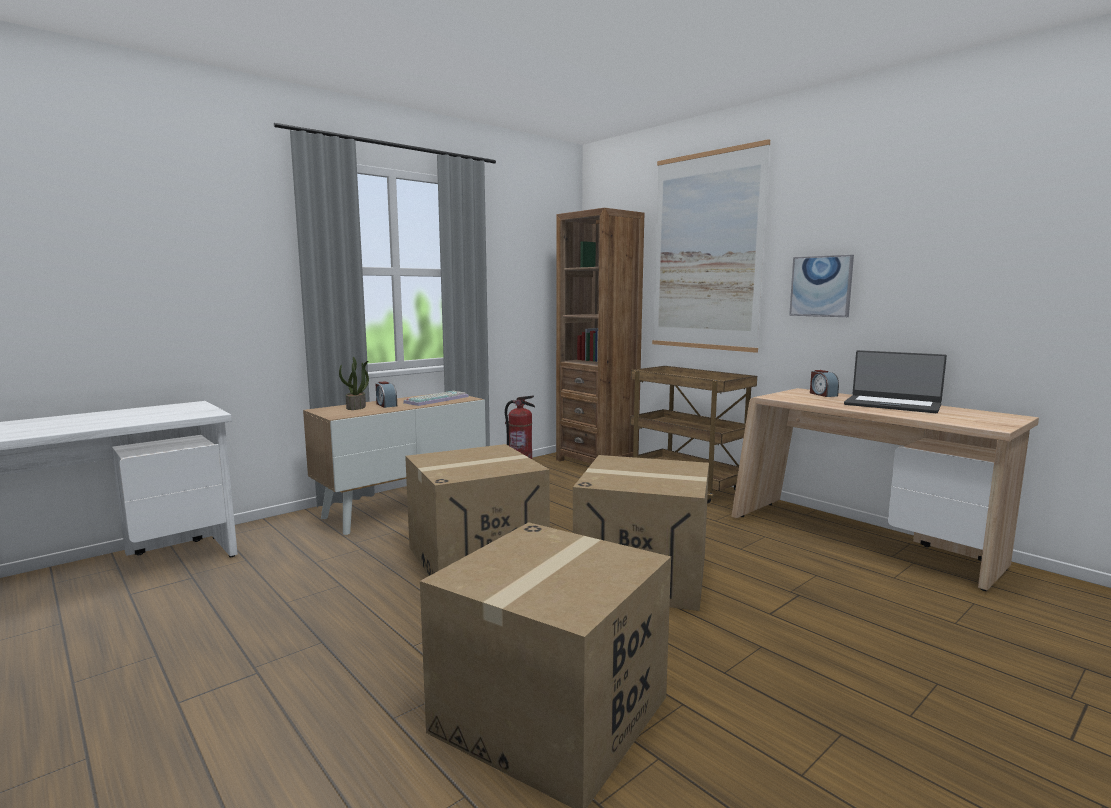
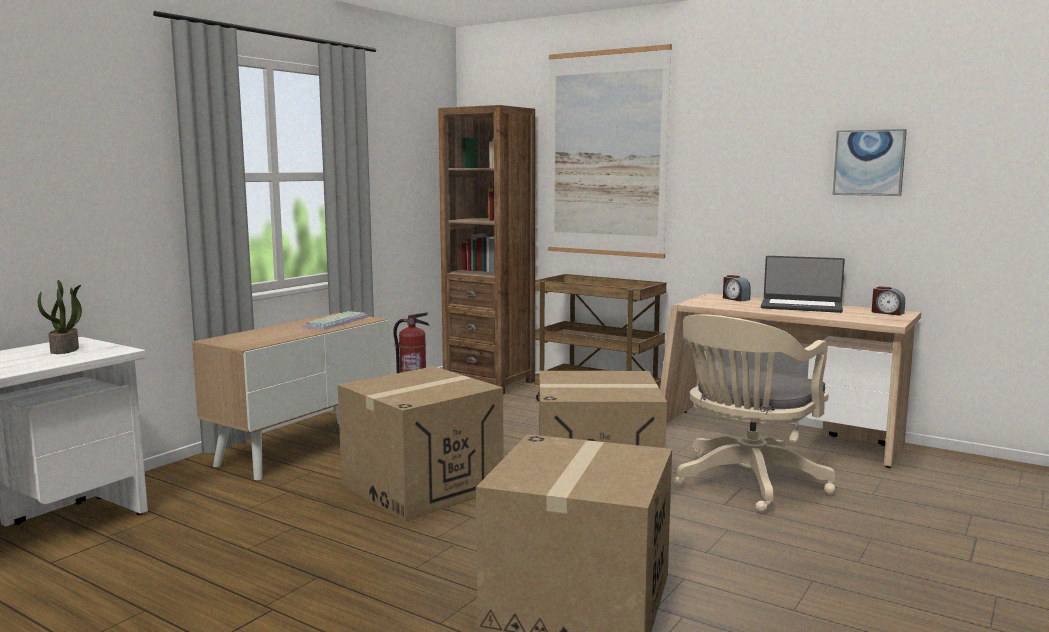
camera: 15 degrees left, 0 degrees up
potted plant [339,357,369,410] -> potted plant moved to [38,280,82,354]
alarm clock [376,381,397,408] -> alarm clock moved to [872,286,905,316]
picture [789,255,854,317] -> picture moved to [833,129,907,196]
none -> beige office chair [674,314,835,513]

